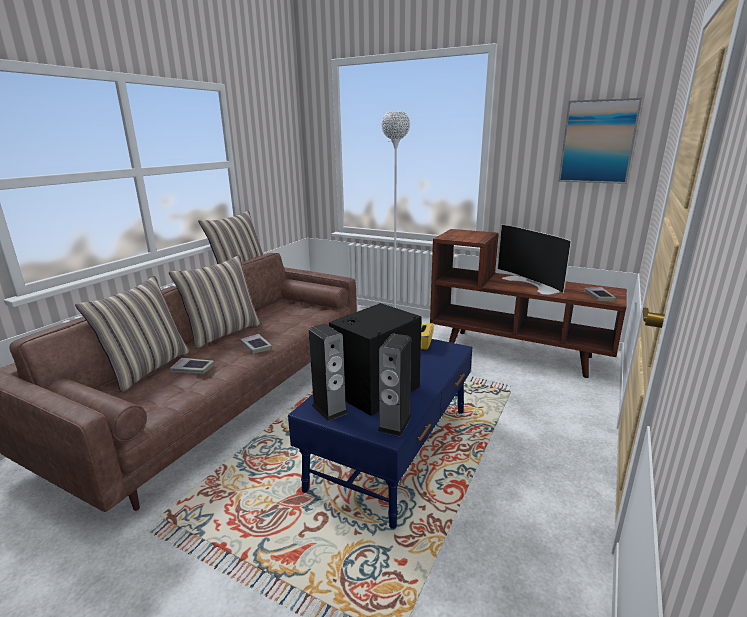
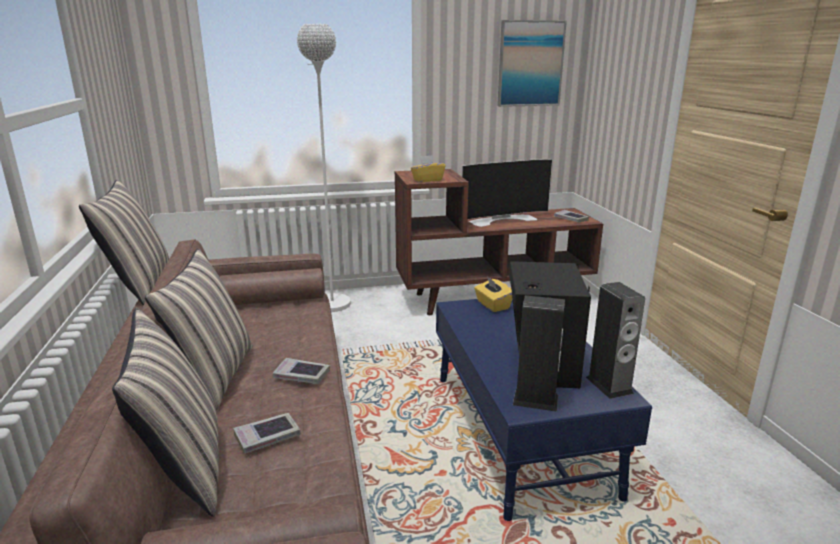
camera: 40 degrees left, 0 degrees up
television [498,224,571,295] -> television turned 45 degrees counterclockwise [462,159,552,227]
none -> yellow tissue box [411,155,445,182]

